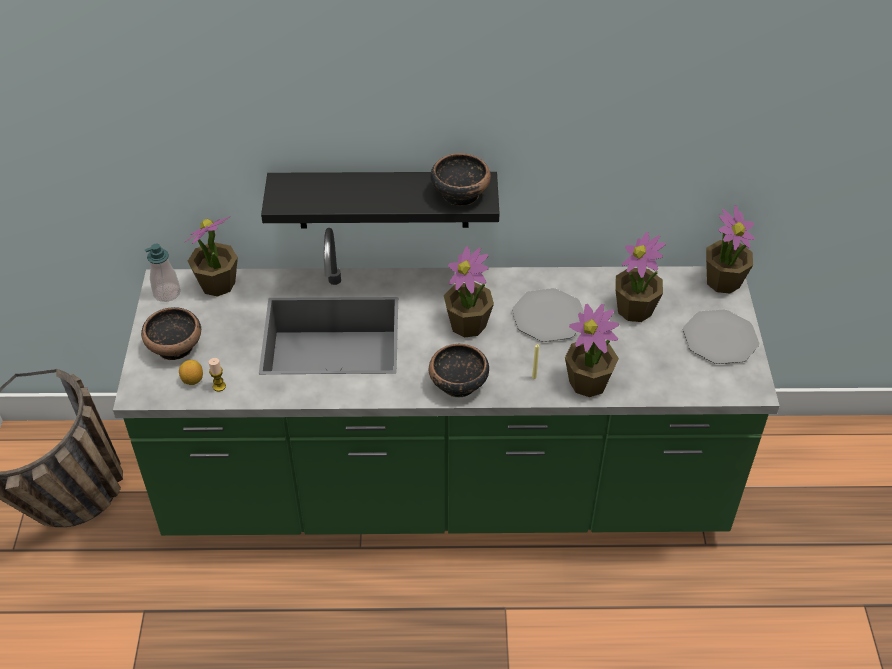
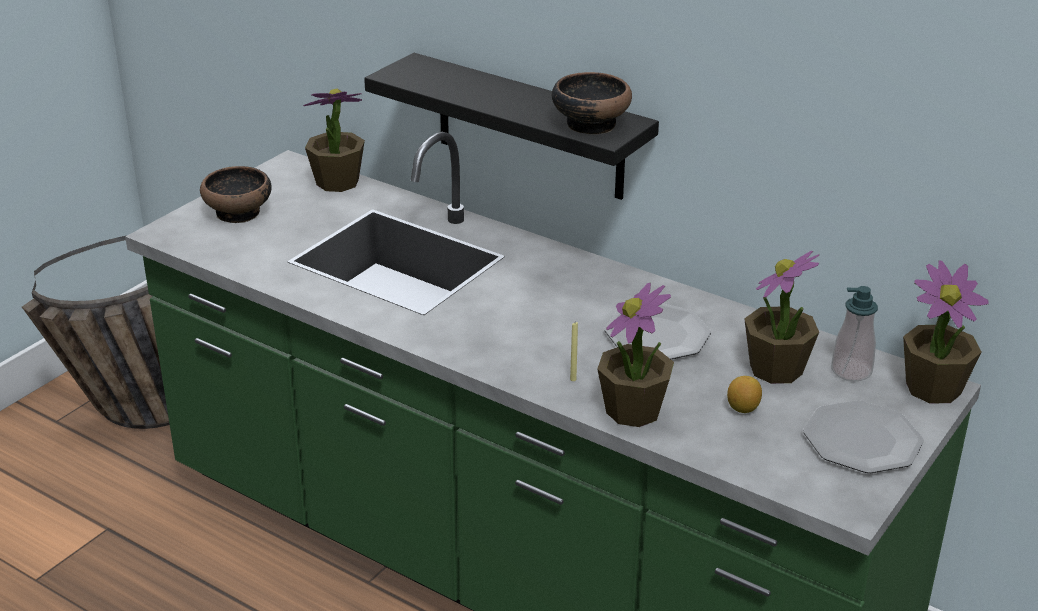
camera: 35 degrees right, 15 degrees down
soap dispenser [145,244,181,302] -> soap dispenser moved to [831,286,878,381]
lemon [179,360,203,385] -> lemon moved to [727,376,762,413]
candle [209,358,226,391] -> none
bowl [429,344,489,398] -> none
potted plant [444,246,494,337] -> none

